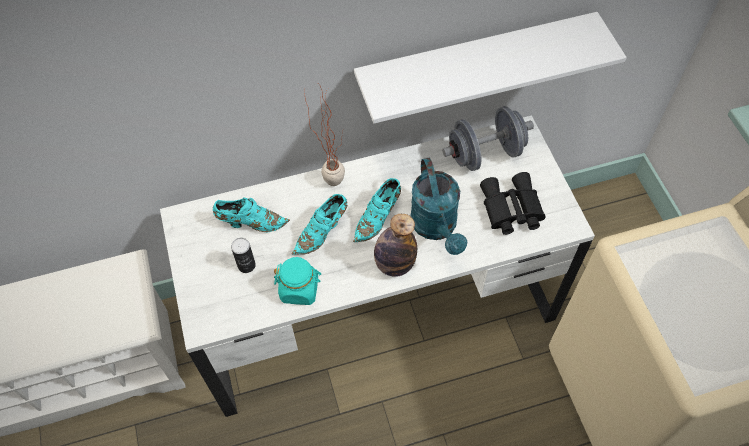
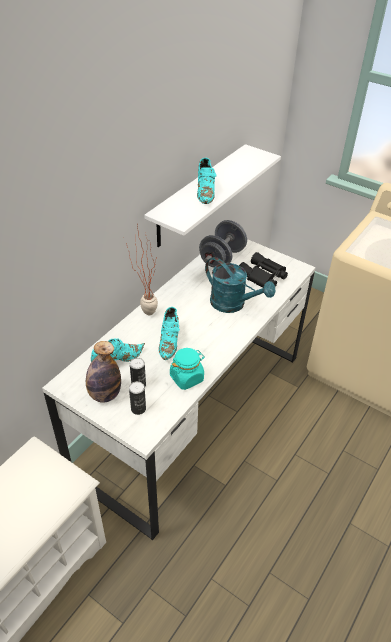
camera: 40 degrees left, 15 degrees down
turquoise shoe [353,178,401,242] -> turquoise shoe moved to [197,158,217,204]
bottle [374,214,417,277] -> bottle moved to [86,341,121,403]
none -> can [129,381,146,415]

